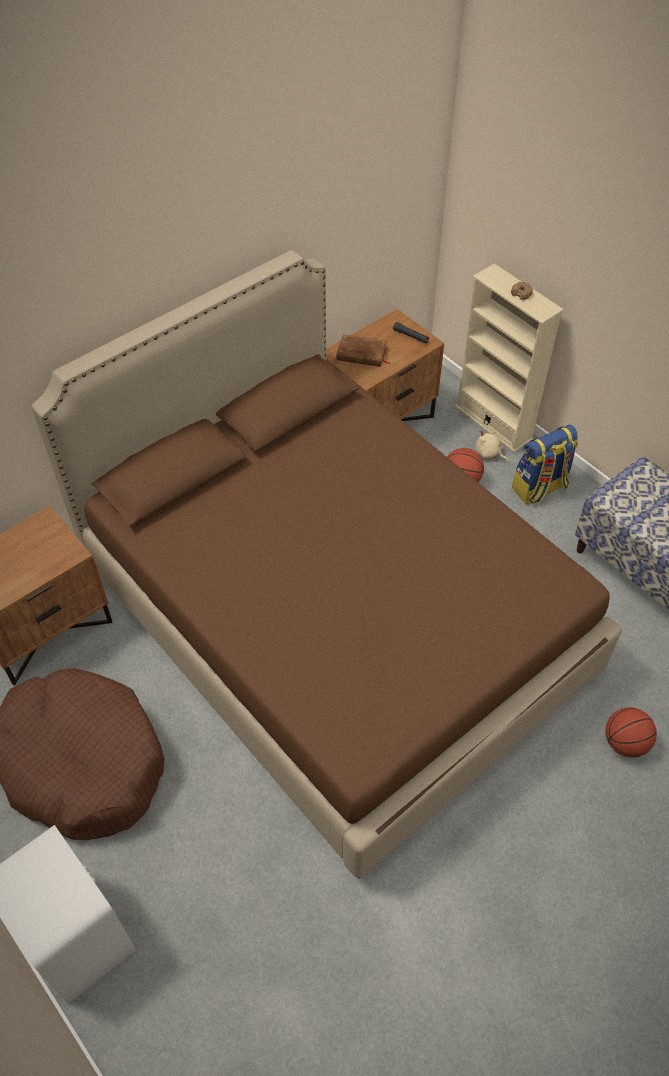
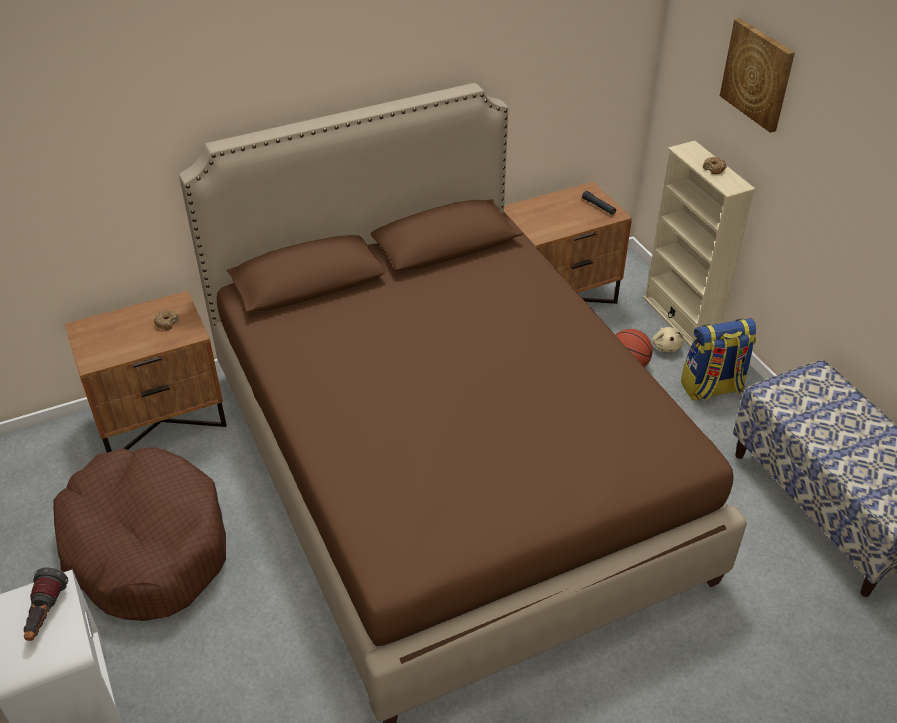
camera: 15 degrees right, 10 degrees down
brown book [336,334,390,367] -> none
beige plush toy [476,428,509,462] -> beige plush toy turned 150 degrees counterclockwise [652,327,683,352]
basketball [605,707,657,758] -> none
none -> flashlight [24,567,68,641]
none -> donut [154,310,179,330]
none -> picture [720,18,795,133]

